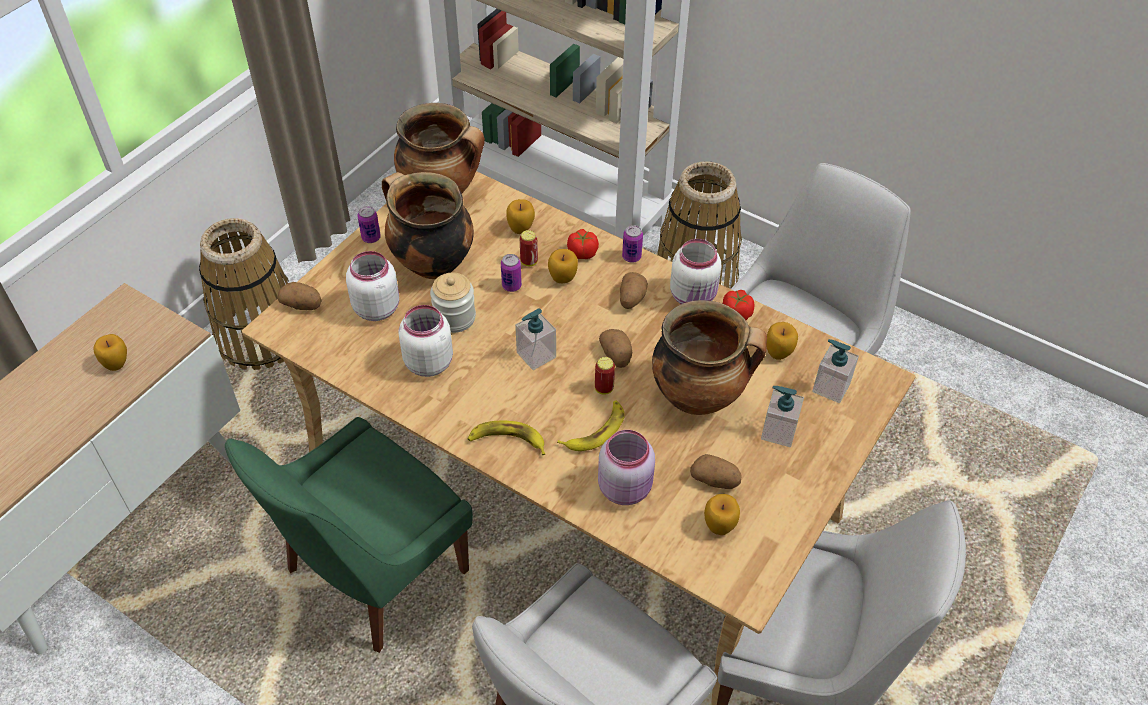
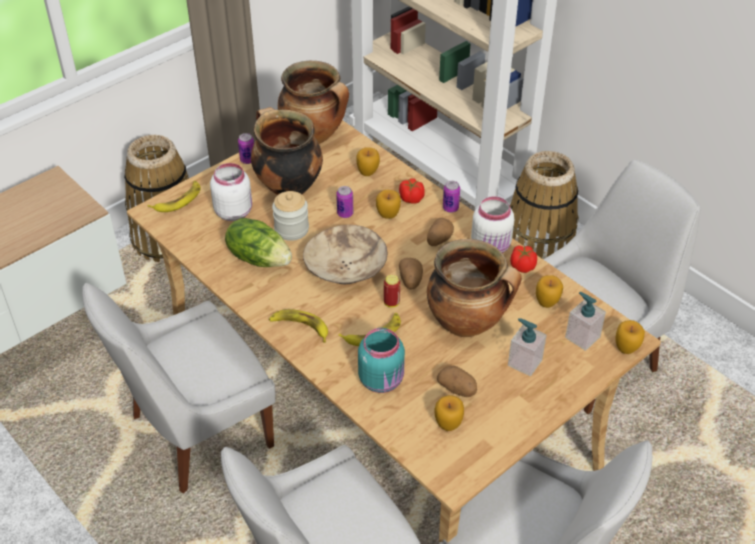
camera: 15 degrees right, 5 degrees down
apple [94,334,127,371] -> apple moved to [615,320,645,354]
green chair [225,417,473,653] -> white chair [82,283,276,494]
potato [277,282,322,310] -> banana [148,181,201,212]
white jar [398,305,453,377] -> lettuce [225,218,292,267]
soap dispenser [515,309,556,370] -> beige bowl [303,225,387,284]
can [520,230,538,266] -> none
pink jar [598,430,655,505] -> turquoise jar [358,328,405,393]

